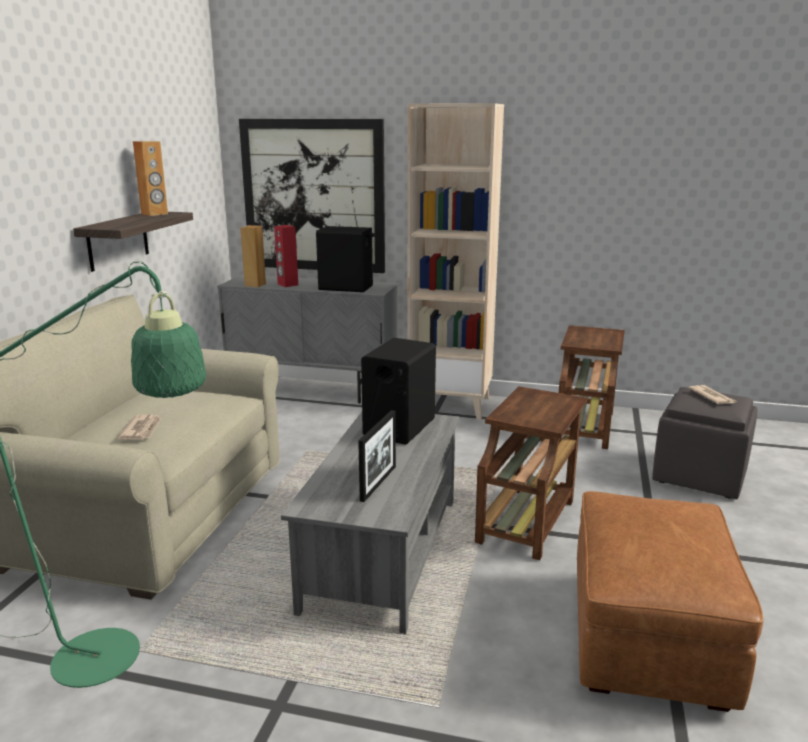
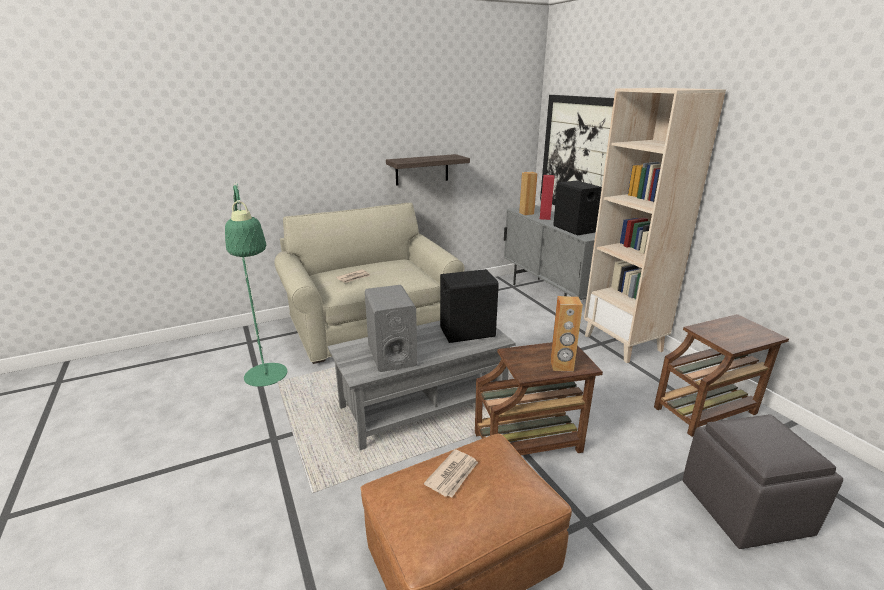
camera: 50 degrees right, 5 degrees up
brown speaker [133,141,168,216] -> brown speaker moved to [550,296,583,372]
picture frame [358,410,396,502] -> grey speaker [365,285,417,372]
newspaper [688,385,737,404] -> newspaper moved to [424,449,478,497]

